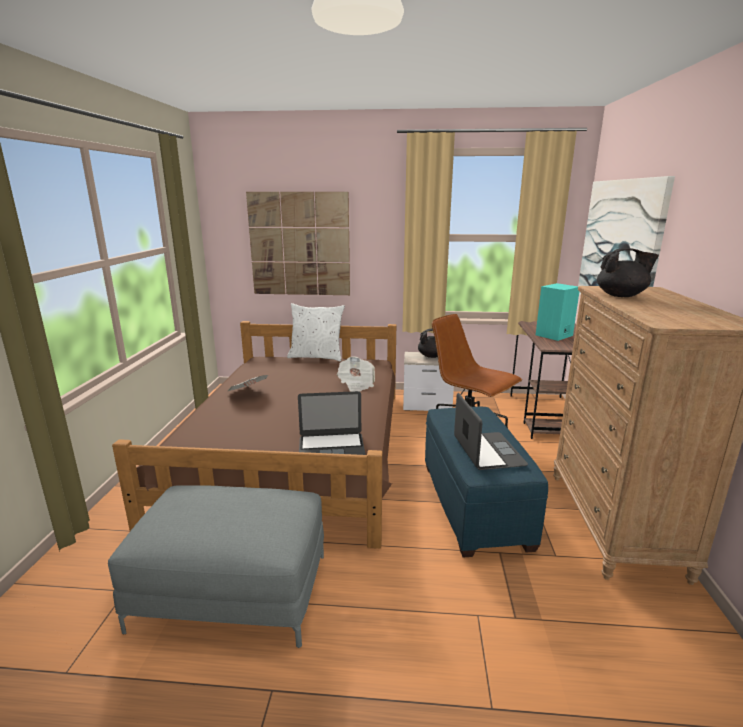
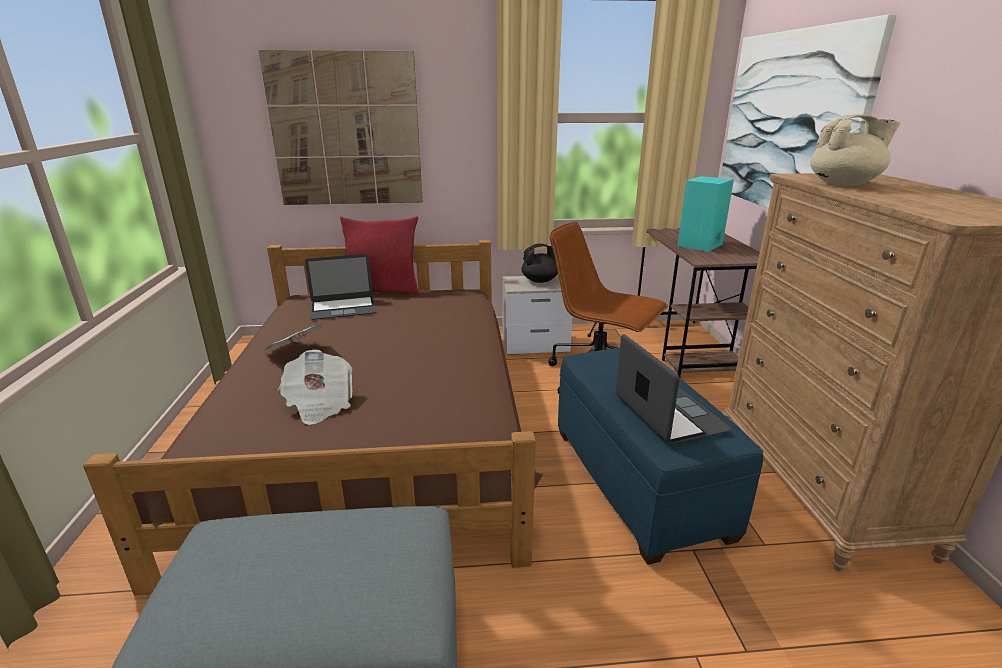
camera: 10 degrees left, 5 degrees up
white pillow [287,303,345,361] -> red pillow [340,216,419,295]
laptop [298,391,365,455] -> laptop moved to [305,254,376,320]
newspaper [337,356,375,392] -> newspaper moved to [279,350,352,425]
black teapot [597,248,659,297] -> beige teapot [810,114,900,186]

